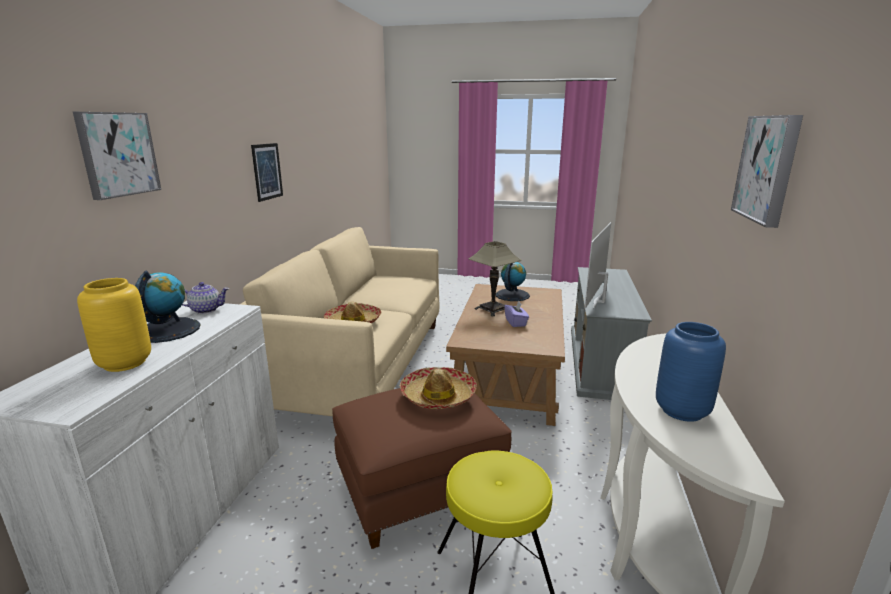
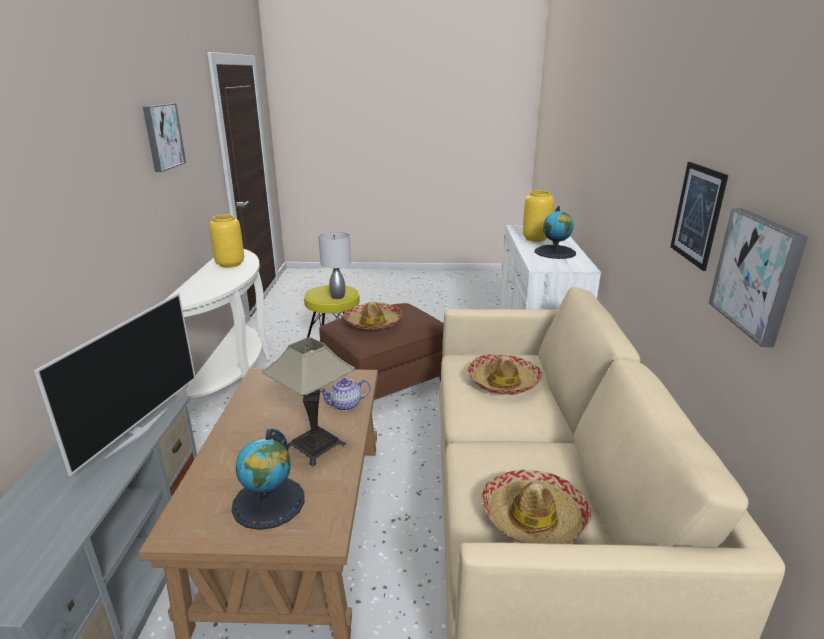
camera: 170 degrees right, 5 degrees up
picture [73,112,161,200] -> picture moved to [709,208,808,347]
teapot [182,282,229,314] -> teapot moved to [320,378,370,411]
purple tissue box [504,300,529,327] -> none
blue vase [656,322,726,422] -> yellow vase [209,215,244,268]
none -> grey table lamp [319,231,351,299]
none -> hat [482,470,591,544]

